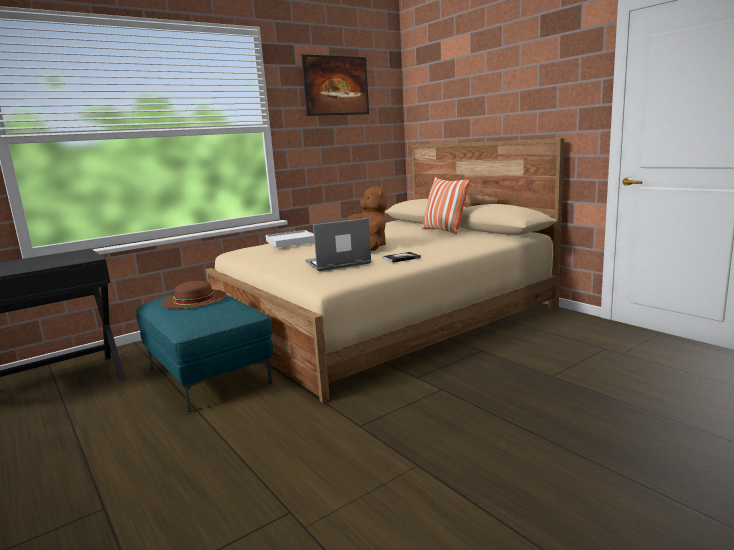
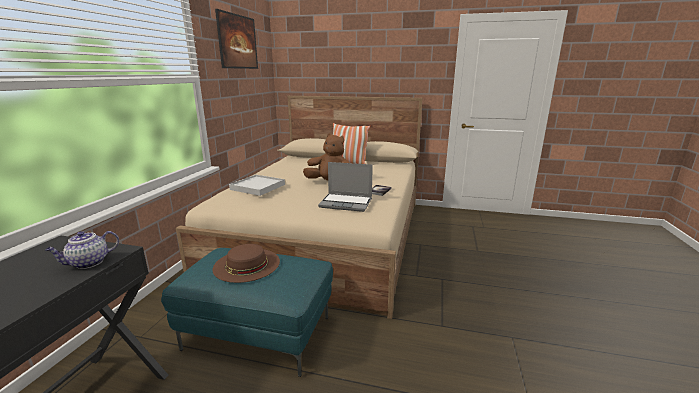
camera: 40 degrees left, 5 degrees up
laptop [305,218,372,271] -> laptop turned 105 degrees counterclockwise [318,162,373,212]
none -> teapot [45,231,119,269]

